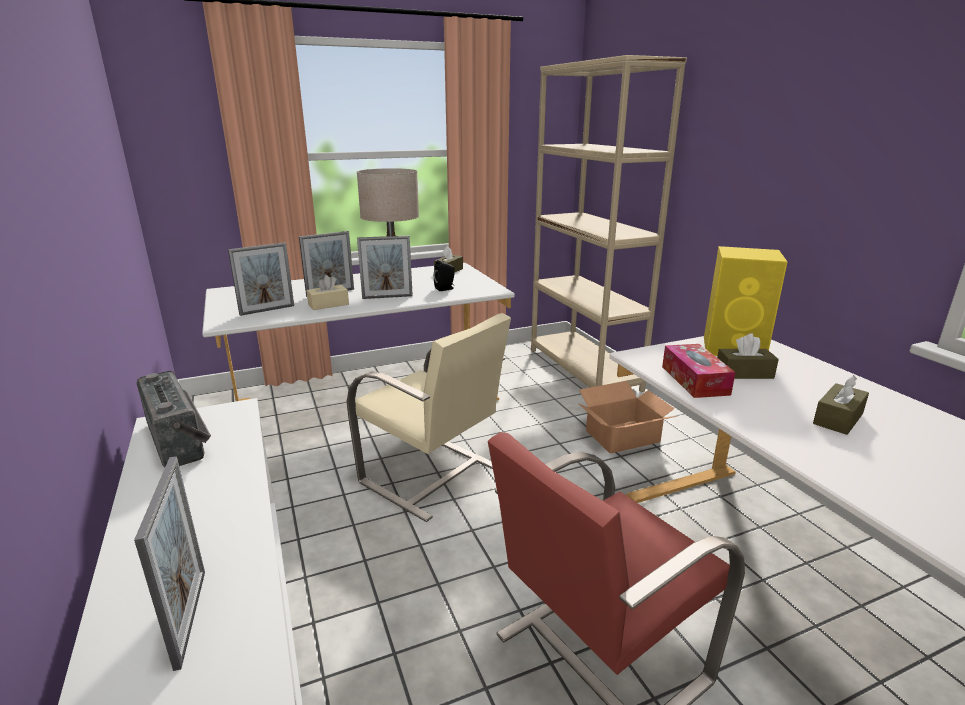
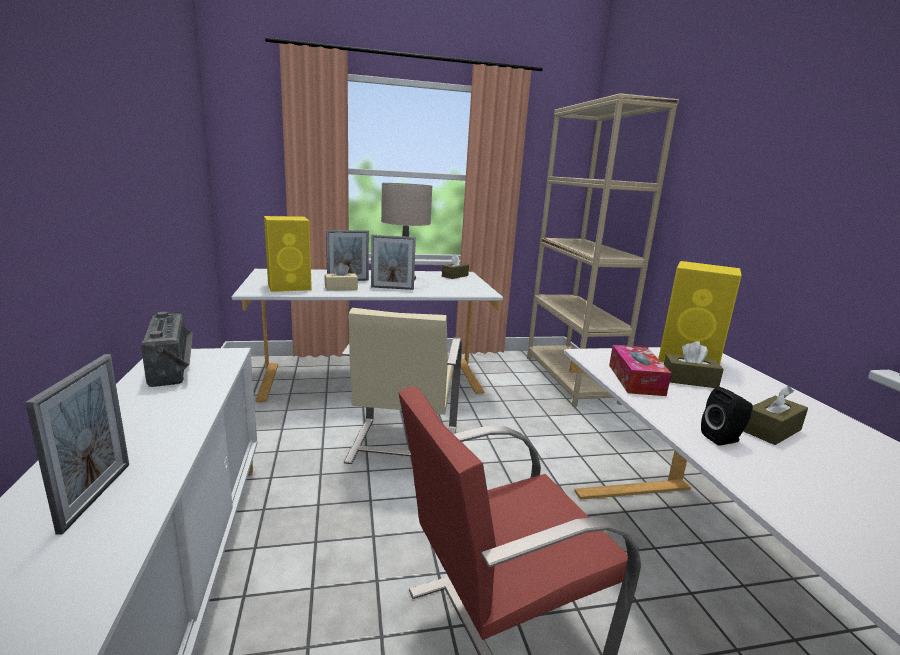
camera: 10 degrees right, 5 degrees down
picture frame [228,243,294,316] -> yellow speaker [264,216,312,292]
beige chair [347,313,511,522] -> beige chair turned 45 degrees clockwise [342,308,462,464]
black speaker [434,260,455,291] -> black speaker moved to [701,387,753,446]
cardboard box [579,381,677,454] -> none

